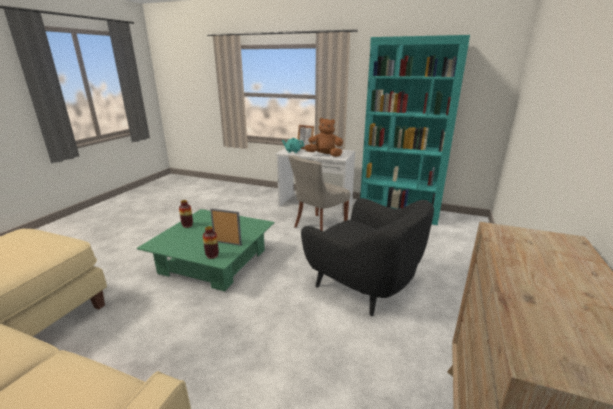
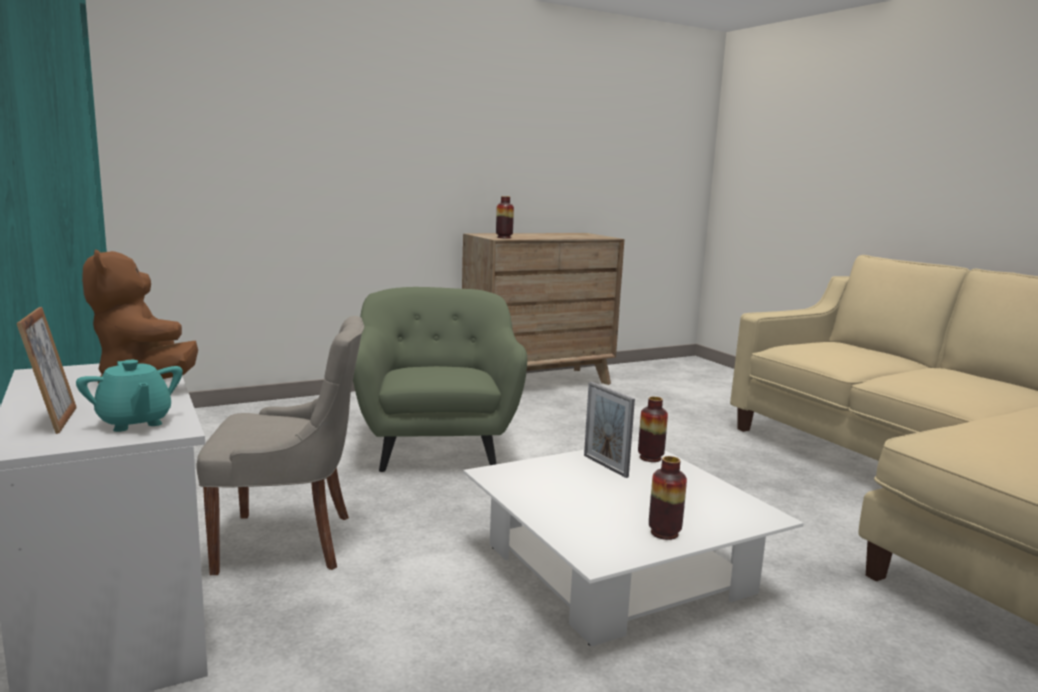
camera: 140 degrees left, 10 degrees down
green coffee table [137,209,275,292] -> white coffee table [463,441,804,646]
black armchair [301,198,434,316] -> green armchair [353,287,527,472]
none -> vase [496,196,514,238]

